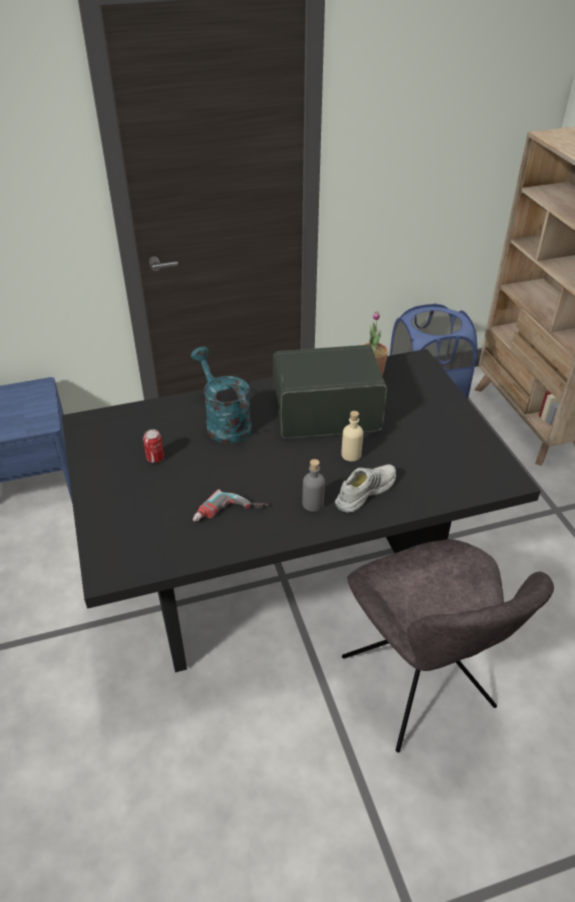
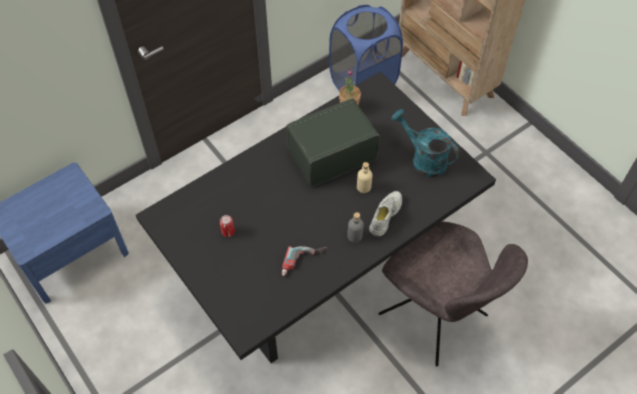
camera: 20 degrees left, 15 degrees up
turquoise watering can [191,347,252,444] -> turquoise watering can moved to [392,109,459,177]

